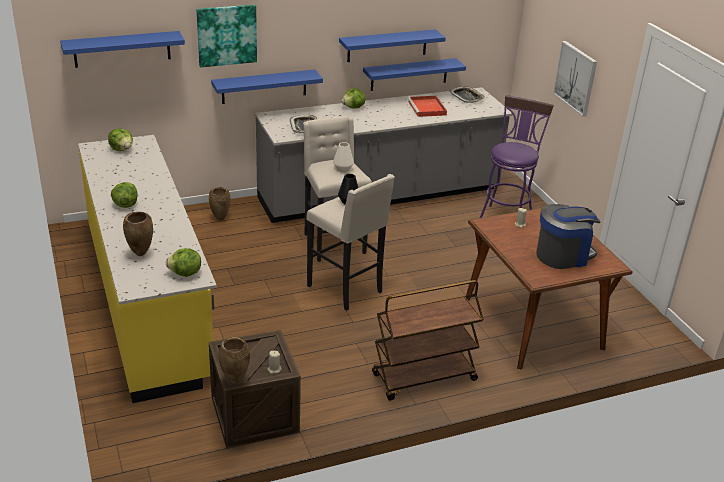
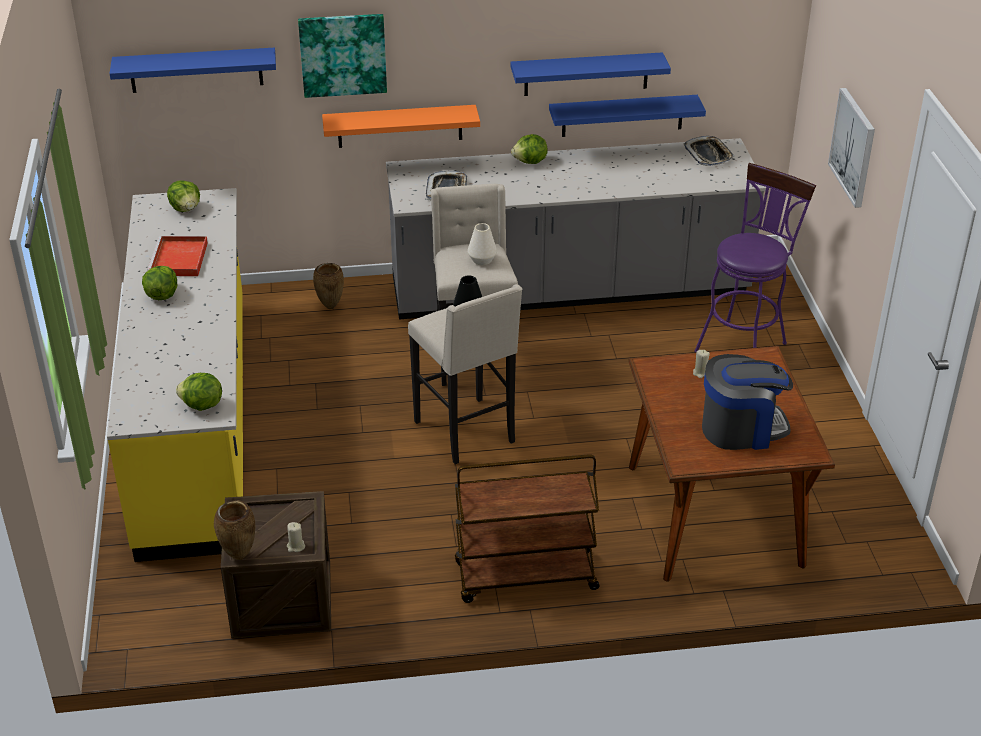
camera: 15 degrees right, 5 degrees up
brown vase [123,212,153,256] -> none
blue shelf [211,70,323,104] -> orange shelf [322,105,480,148]
red tray [407,96,447,117] -> red tray moved to [147,236,208,276]

